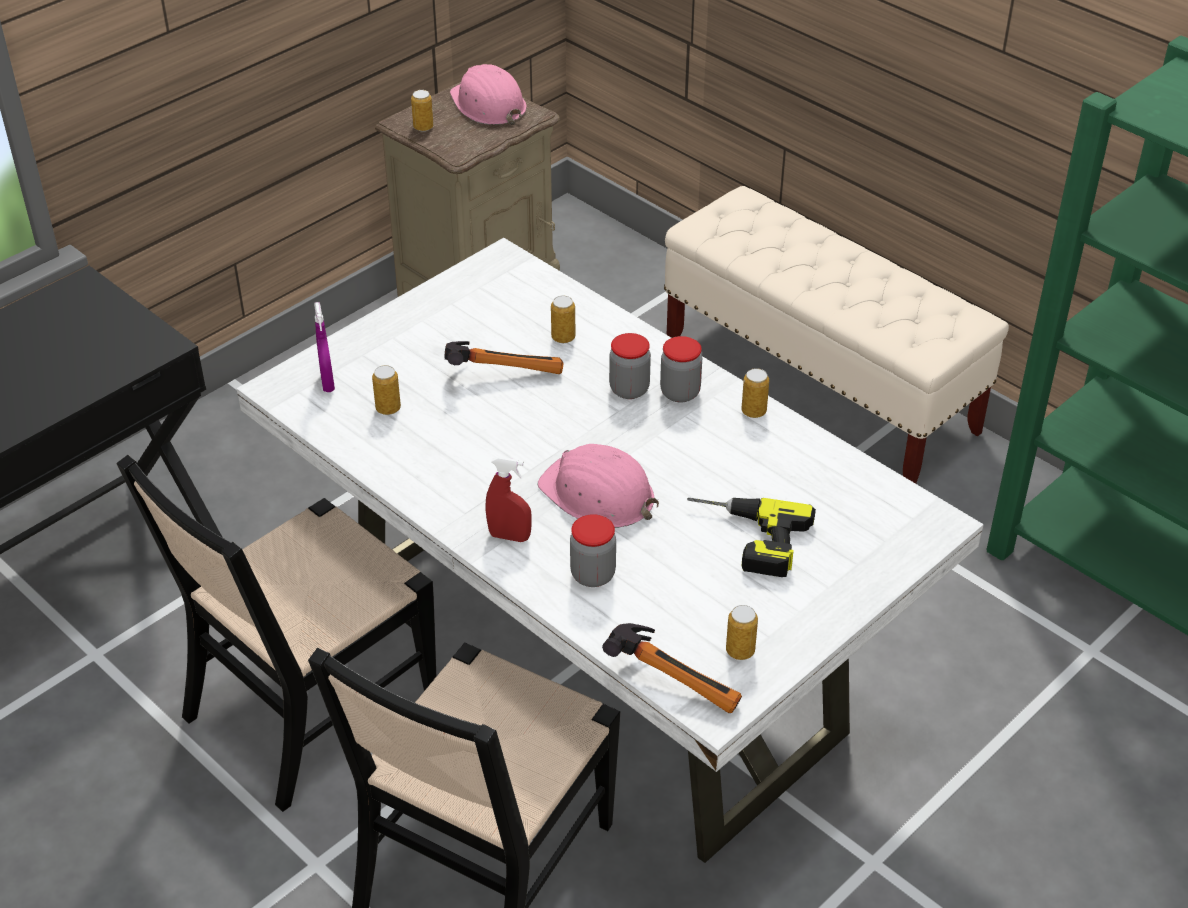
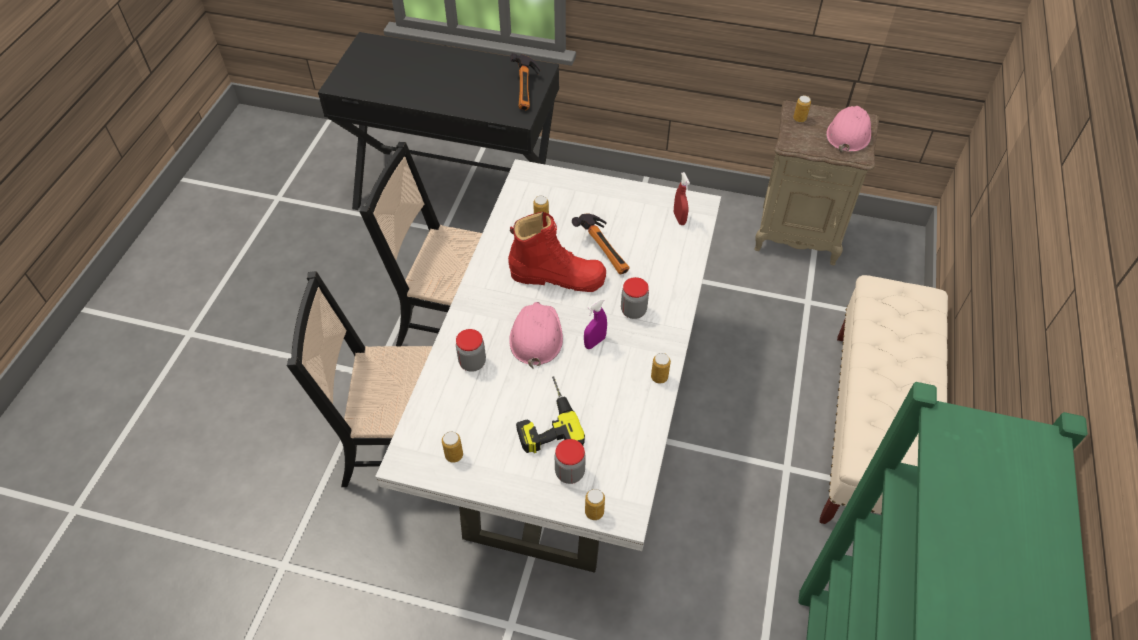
camera: 60 degrees right, 10 degrees up
purple spray bottle [314,302,335,392] -> purple spray bottle moved to [584,298,607,349]
red spray bottle [486,456,532,542] -> red spray bottle moved to [674,172,690,225]
can [551,296,575,343] -> can moved to [585,489,605,520]
hammer [602,623,742,713] -> hammer moved to [510,53,540,111]
jar [660,336,702,403] -> jar moved to [555,439,586,484]
none -> red boot [508,212,606,292]

